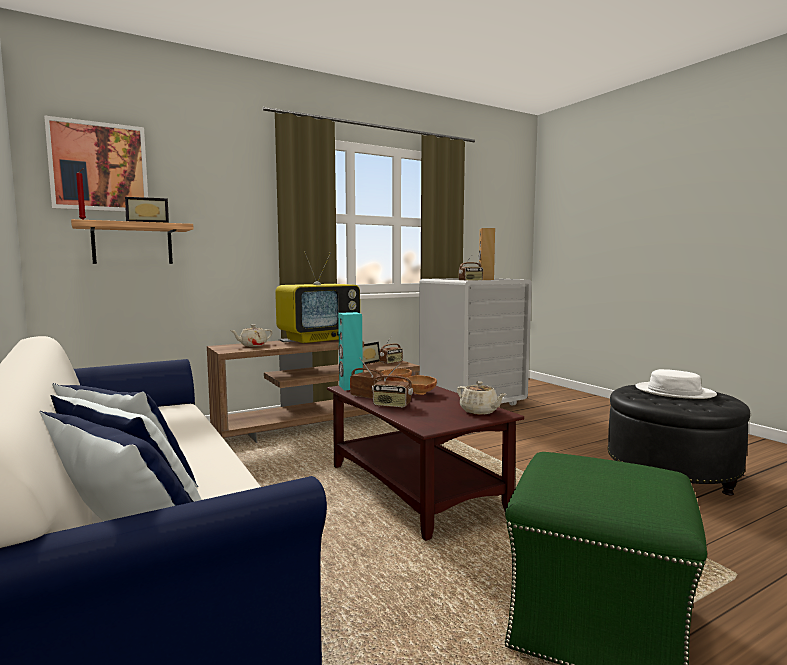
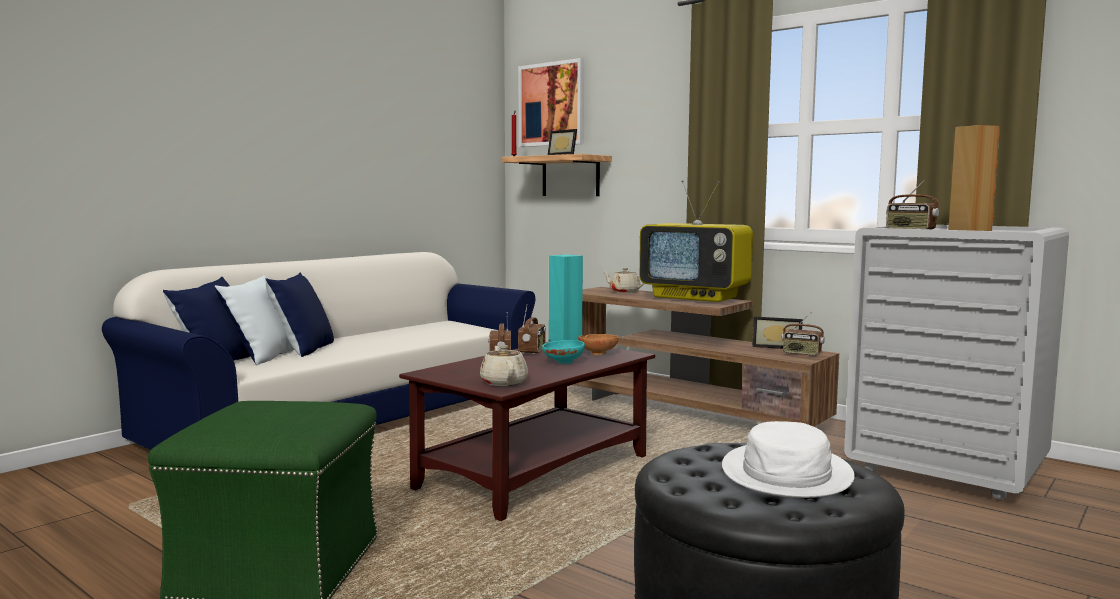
camera: 70 degrees right, 0 degrees up
brown bowl [403,375,437,395] -> turquoise bowl [542,340,585,364]
beige teapot [457,381,506,415] -> beige teapot turned 135 degrees clockwise [480,345,528,386]

